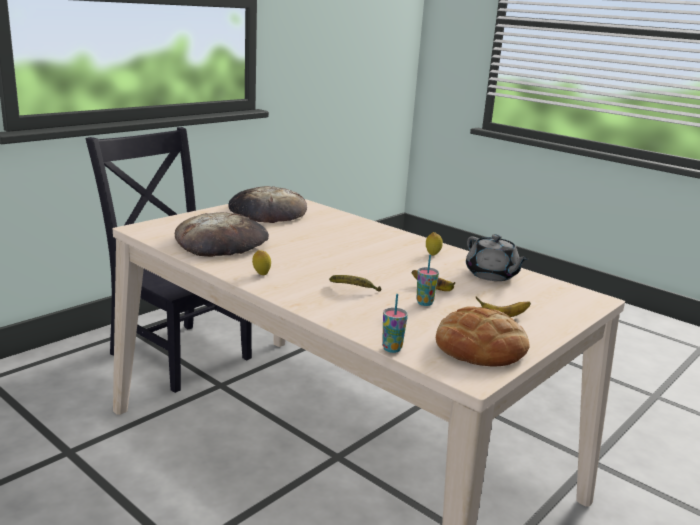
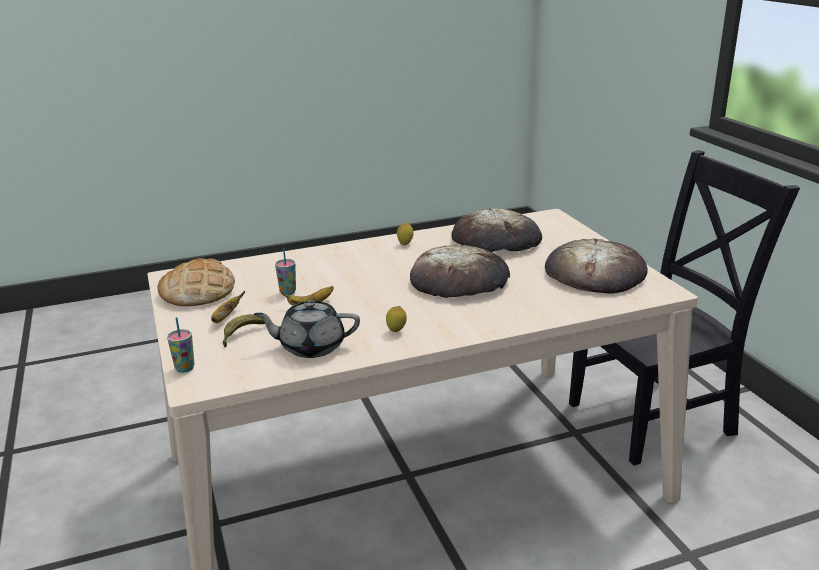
camera: 120 degrees right, 5 degrees up
banana [329,275,381,291] -> banana moved to [223,314,265,347]
cup [382,294,408,353] -> cup moved to [167,317,195,373]
none -> bread [410,245,510,298]

